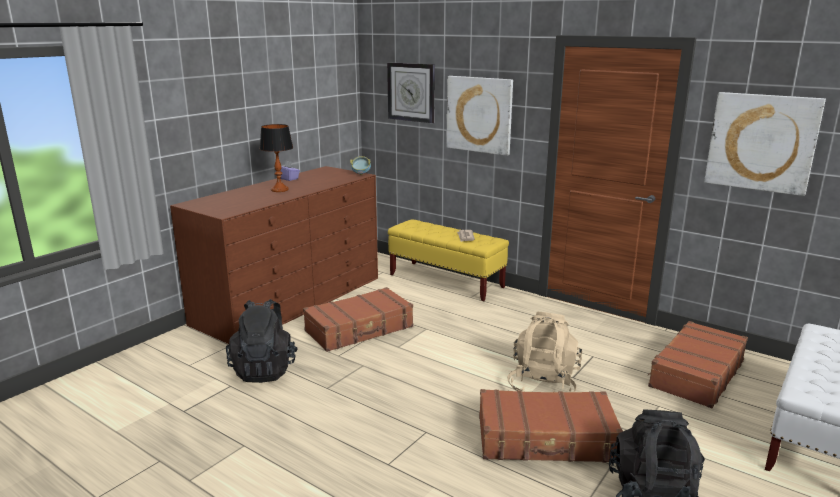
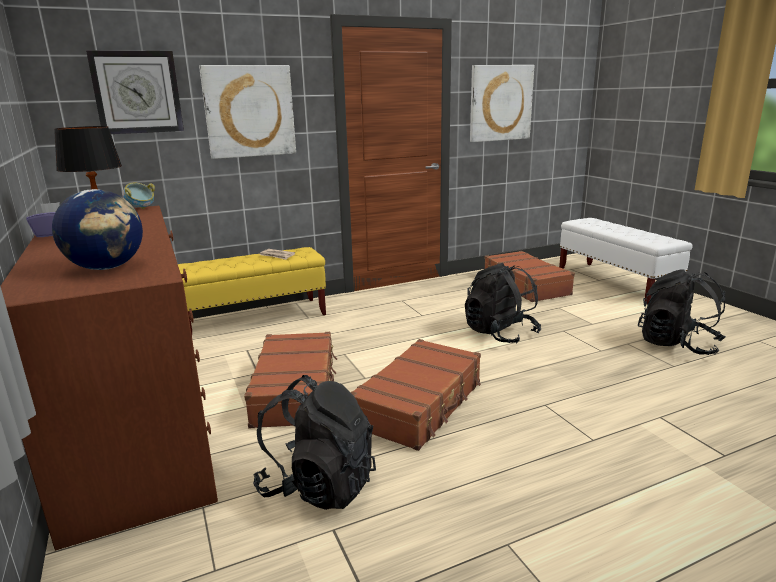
camera: 60 degrees left, 0 degrees up
brown suitcase [479,389,623,462] -> brown suitcase moved to [350,339,481,451]
beige backpack [507,312,582,392] -> black backpack [465,263,541,343]
none -> globe [52,189,143,270]

